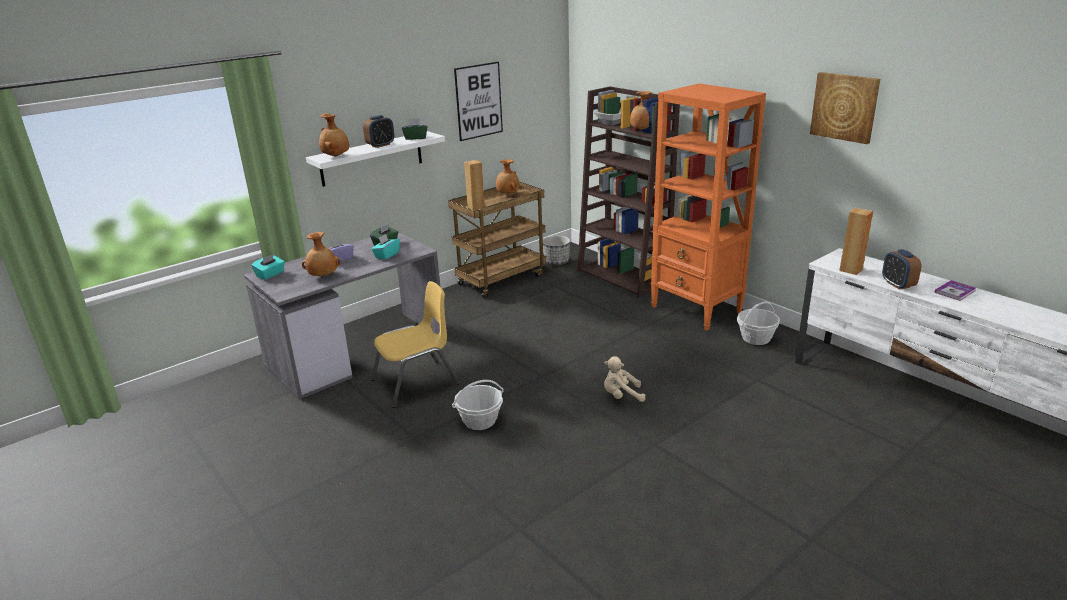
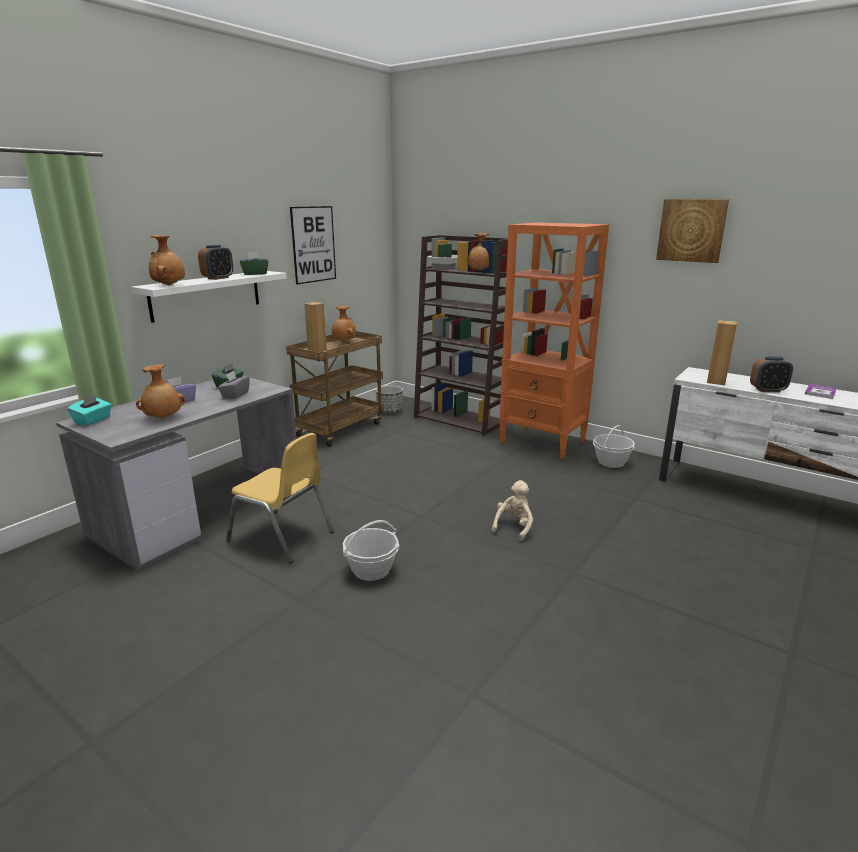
camera: 15 degrees left, 5 degrees down
turquoise tissue box [371,234,400,260] -> grey tissue box [218,371,250,399]
yellow chair [371,281,460,408] -> yellow chair turned 75 degrees clockwise [226,433,334,563]
beige plush toy [604,356,645,402] -> beige plush toy turned 135 degrees clockwise [492,480,533,541]
alarm clock [882,249,922,290] -> alarm clock turned 60 degrees counterclockwise [750,356,793,392]

